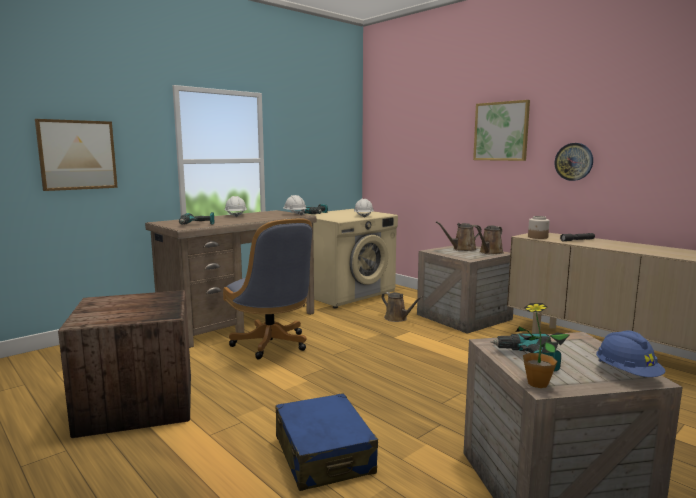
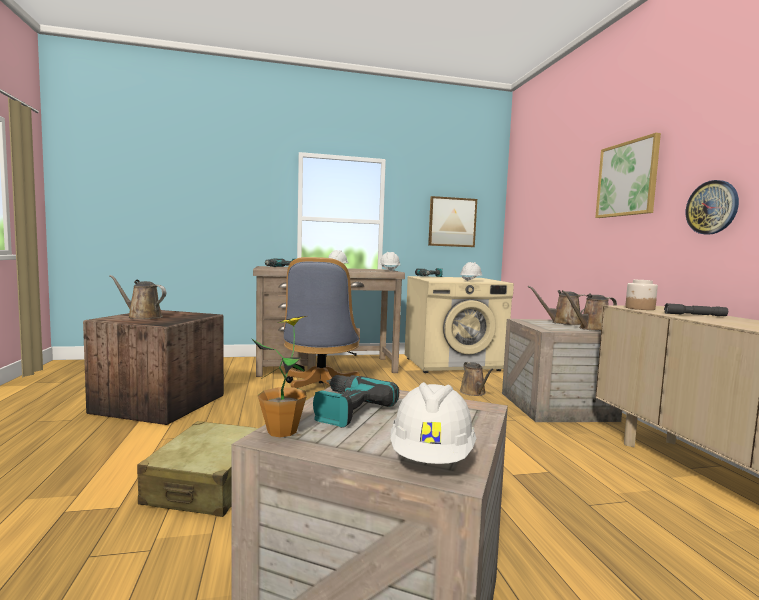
camera: 30 degrees right, 5 degrees down
picture [35,119,118,191] -> picture moved to [428,196,477,247]
blue suitcase [276,393,378,491] -> beige suitcase [137,421,258,517]
blue hard hat [596,330,666,377] -> white hard hat [390,382,477,464]
none -> brown watering can [110,275,166,319]

